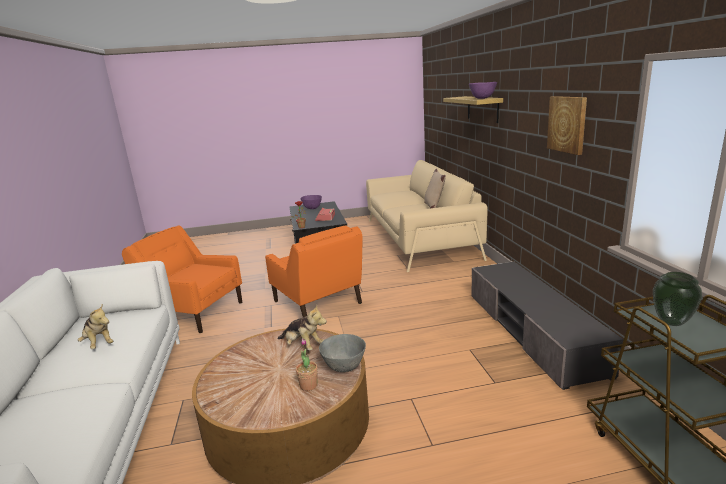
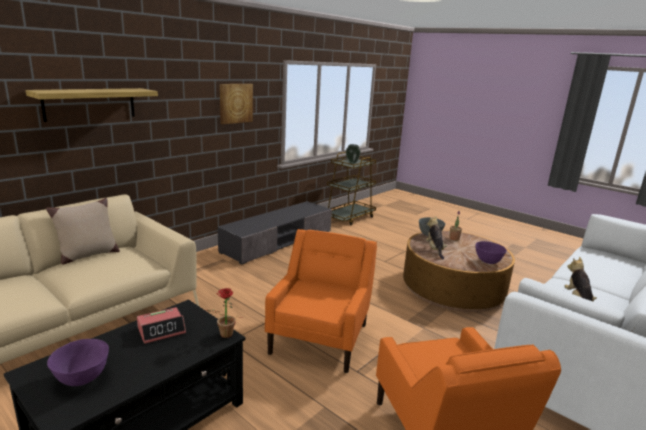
camera: 130 degrees left, 0 degrees up
purple bowl [469,82,497,99] -> purple bowl moved to [475,241,507,264]

